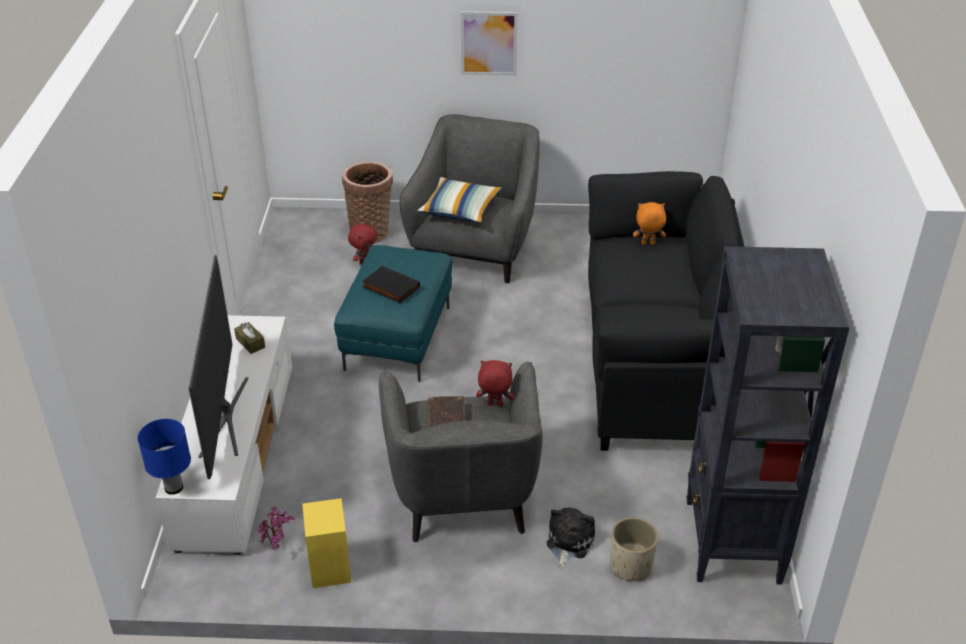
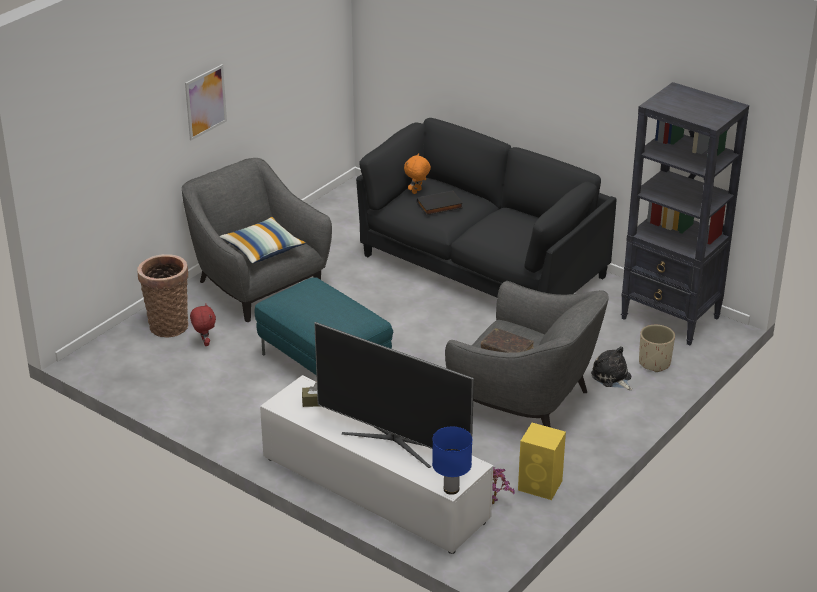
camera: 55 degrees left, 5 degrees down
black book [362,266,420,303] -> black book moved to [417,191,463,215]
red plush toy [476,360,514,407] -> none

